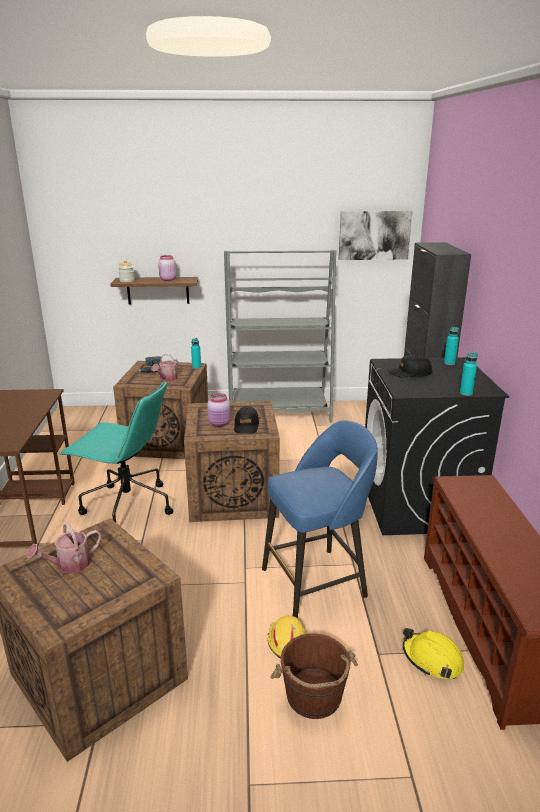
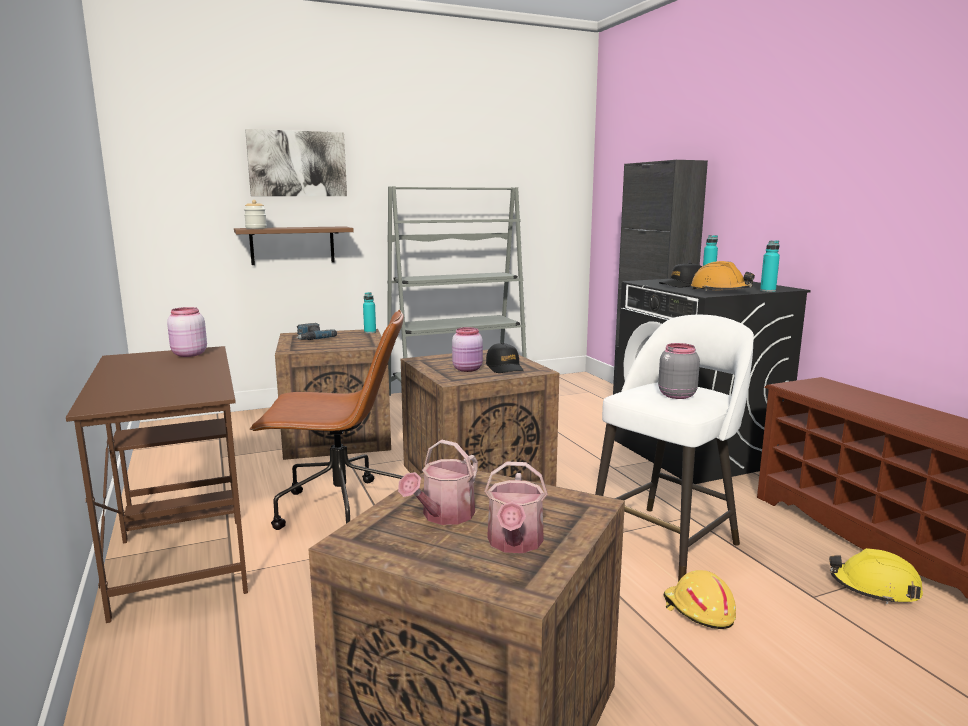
camera: 20 degrees left, 10 degrees down
turquoise office chair [59,380,173,522] -> brown office chair [249,310,404,530]
watering can [152,354,178,382] -> watering can moved to [484,461,548,553]
pink jar [158,255,177,281] -> pink jar moved to [167,307,207,357]
blue stool [262,420,378,618] -> white stool [595,315,754,582]
brown bucket [270,633,358,719] -> none
picture [339,211,413,260] -> picture moved to [245,129,347,196]
none -> grey jar [658,343,700,399]
none -> orange hard hat [691,261,755,291]

